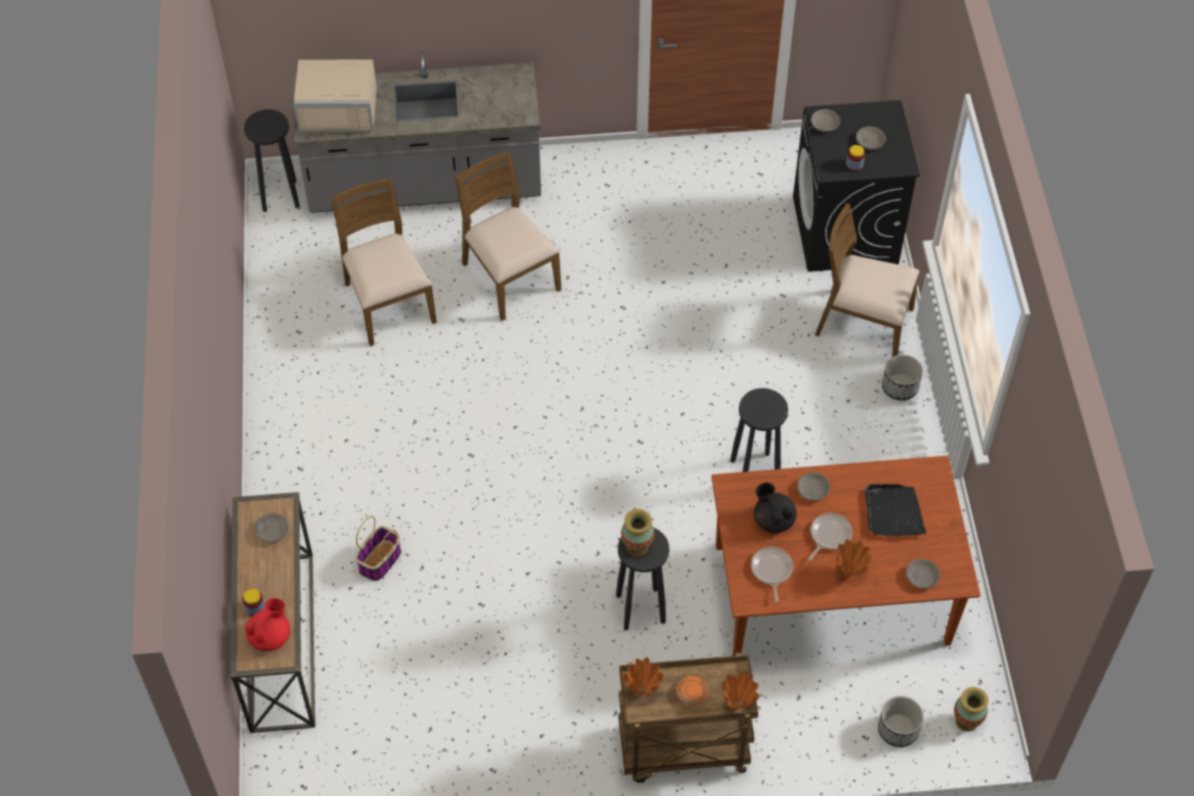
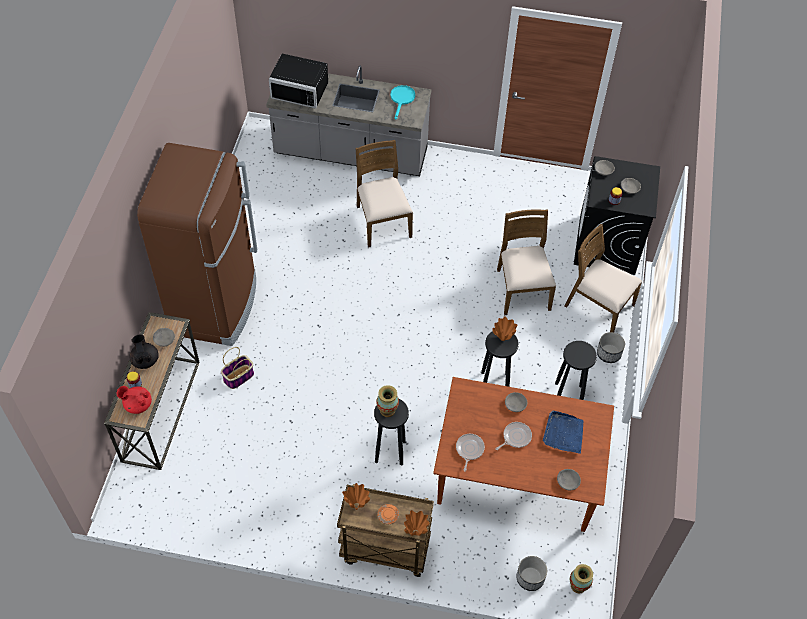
camera: 15 degrees right, 0 degrees up
black stool [244,109,300,212] -> black stool moved to [555,341,597,400]
red teapot [245,598,290,651] -> red teapot turned 135 degrees counterclockwise [117,386,152,414]
beige microwave [294,59,377,132] -> black microwave [269,54,328,109]
brown chair [331,178,437,347] -> brown chair moved to [497,209,556,316]
black teapot [754,482,797,533] -> black teapot moved to [130,334,159,369]
orange vase [836,539,871,577] -> orange vase moved to [492,316,517,341]
black tray [865,484,927,537] -> blue tray [543,411,583,454]
none -> brown fridge [137,143,257,346]
none -> turquoise frying pan [390,85,415,119]

